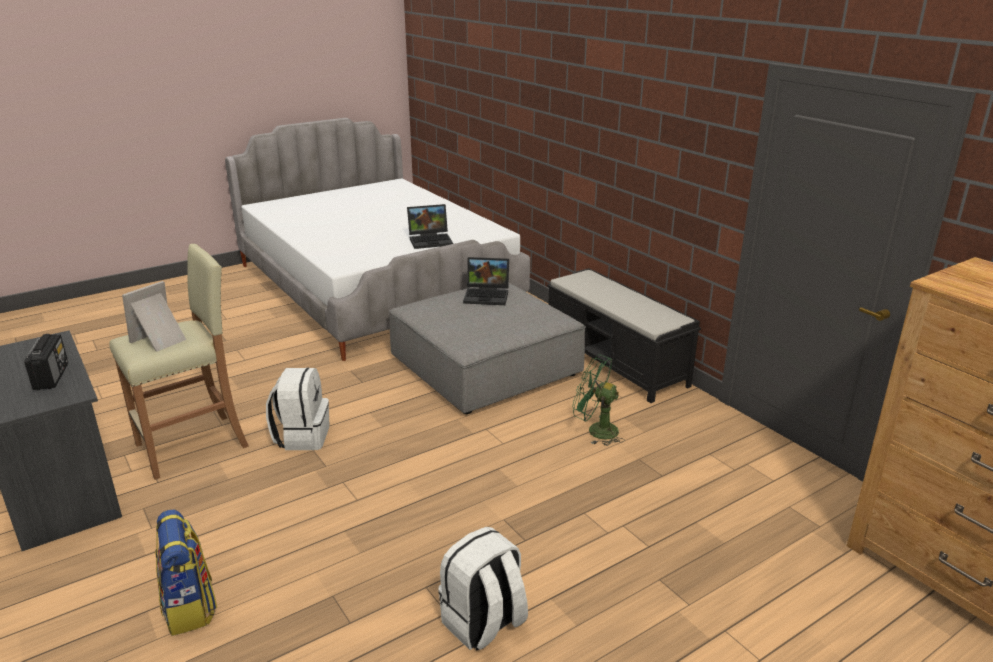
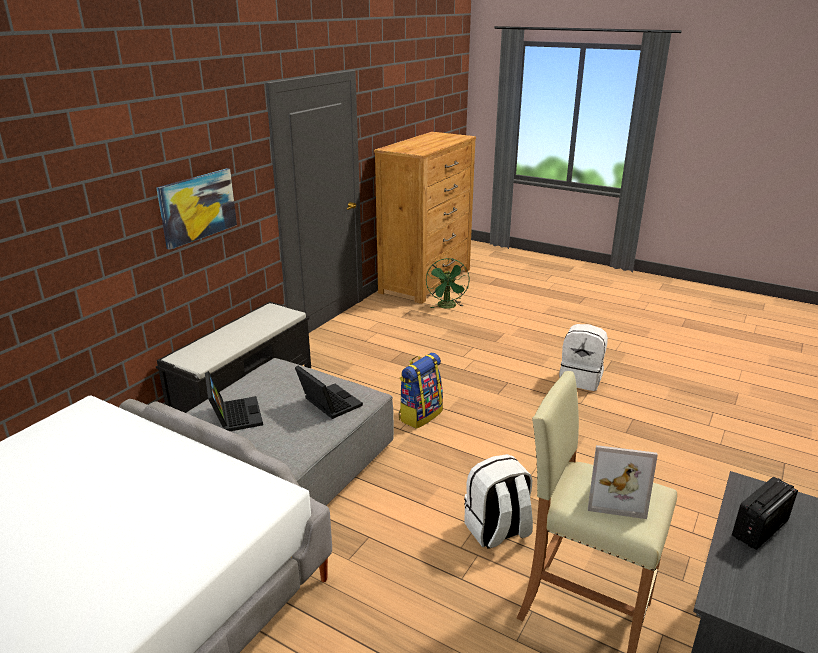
camera: 115 degrees left, 0 degrees up
backpack [155,510,217,636] -> backpack moved to [399,353,443,429]
laptop [407,204,453,249] -> laptop moved to [295,366,363,419]
green fan [573,354,625,446] -> green fan moved to [426,258,469,309]
none -> picture [156,168,237,250]

